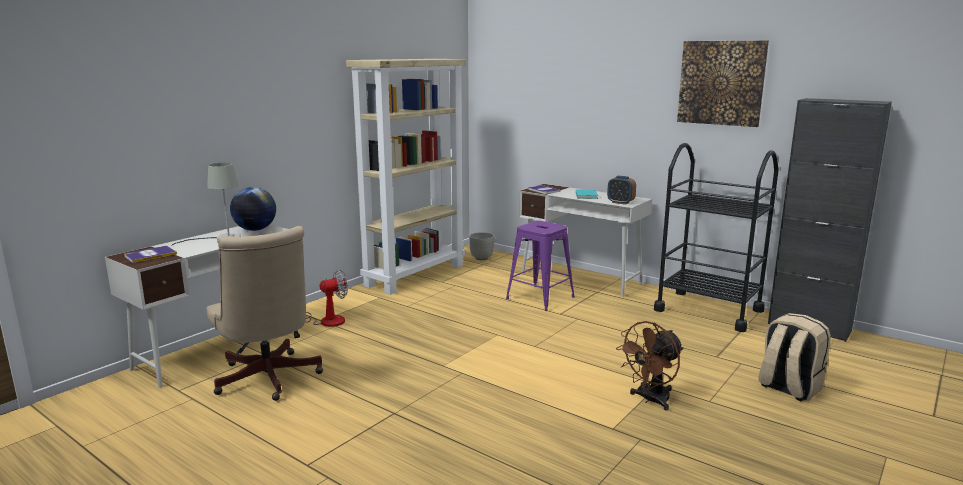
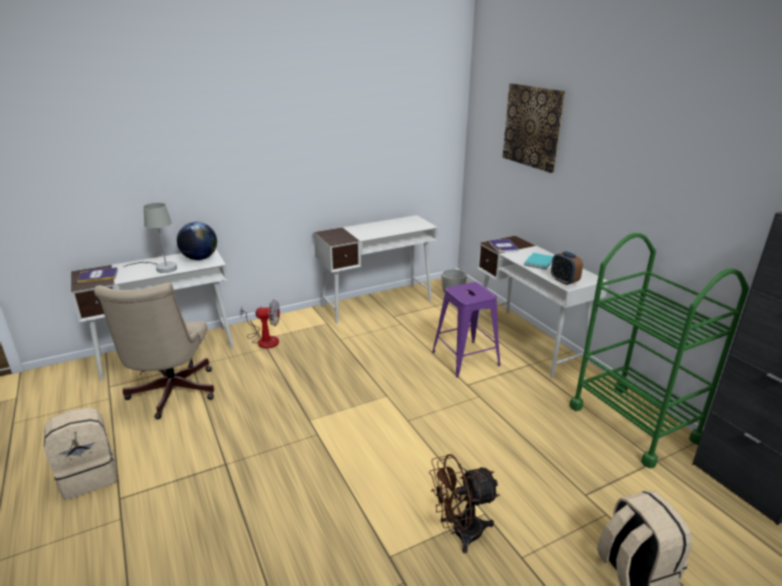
camera: 25 degrees right, 10 degrees up
beige bookcase [346,59,466,295] -> white desk [314,215,438,324]
black cart [654,143,779,332] -> green cart [569,233,749,468]
picture [677,41,769,127] -> picture moved to [502,83,565,173]
none -> beige backpack [44,408,117,500]

